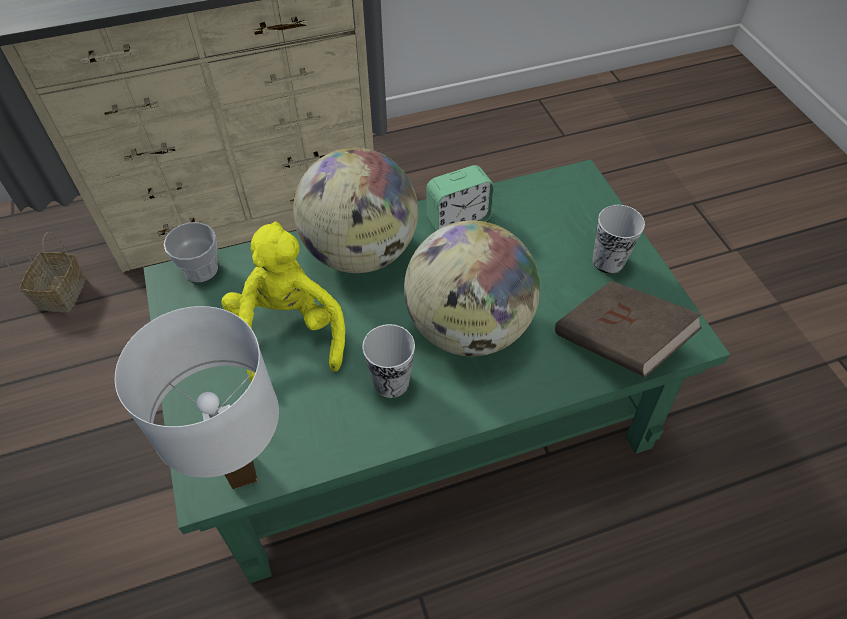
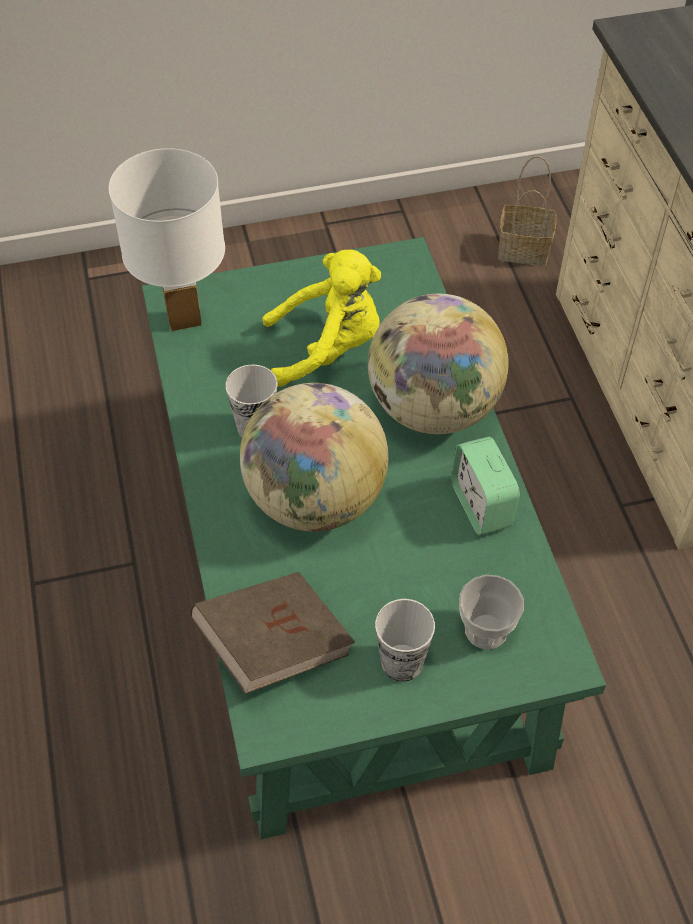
camera: 95 degrees right, 0 degrees up
cup [163,222,218,282] -> cup moved to [459,575,524,649]

